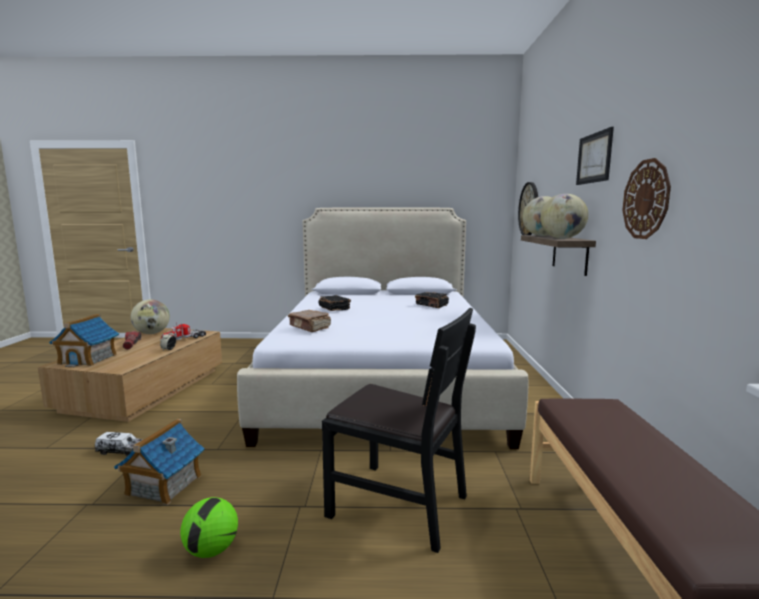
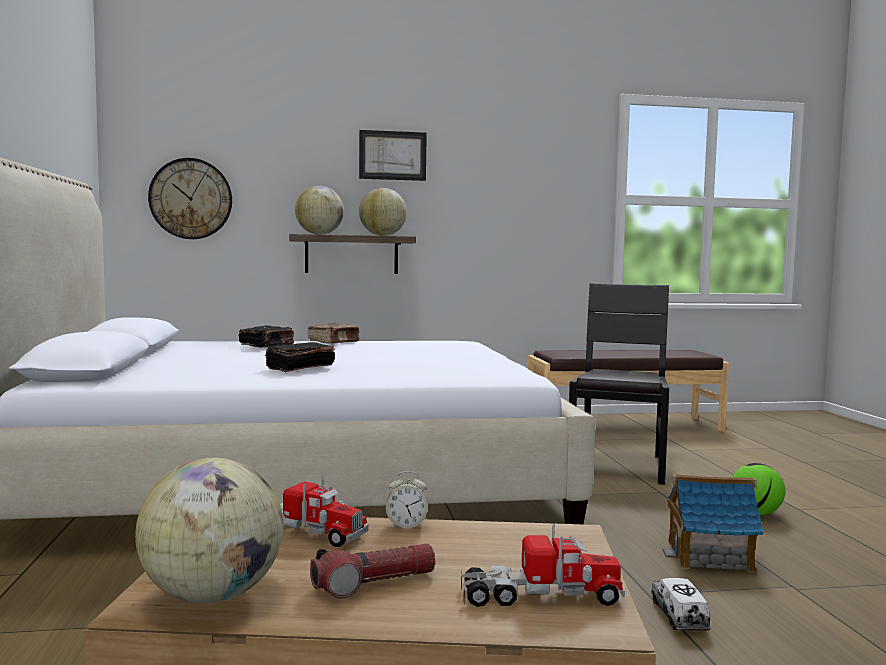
camera: 100 degrees left, 5 degrees down
toy house [49,314,119,367] -> toy truck [461,523,625,607]
brown book [288,310,331,332] -> brown book moved to [307,323,359,343]
wall clock [622,158,671,239] -> none

